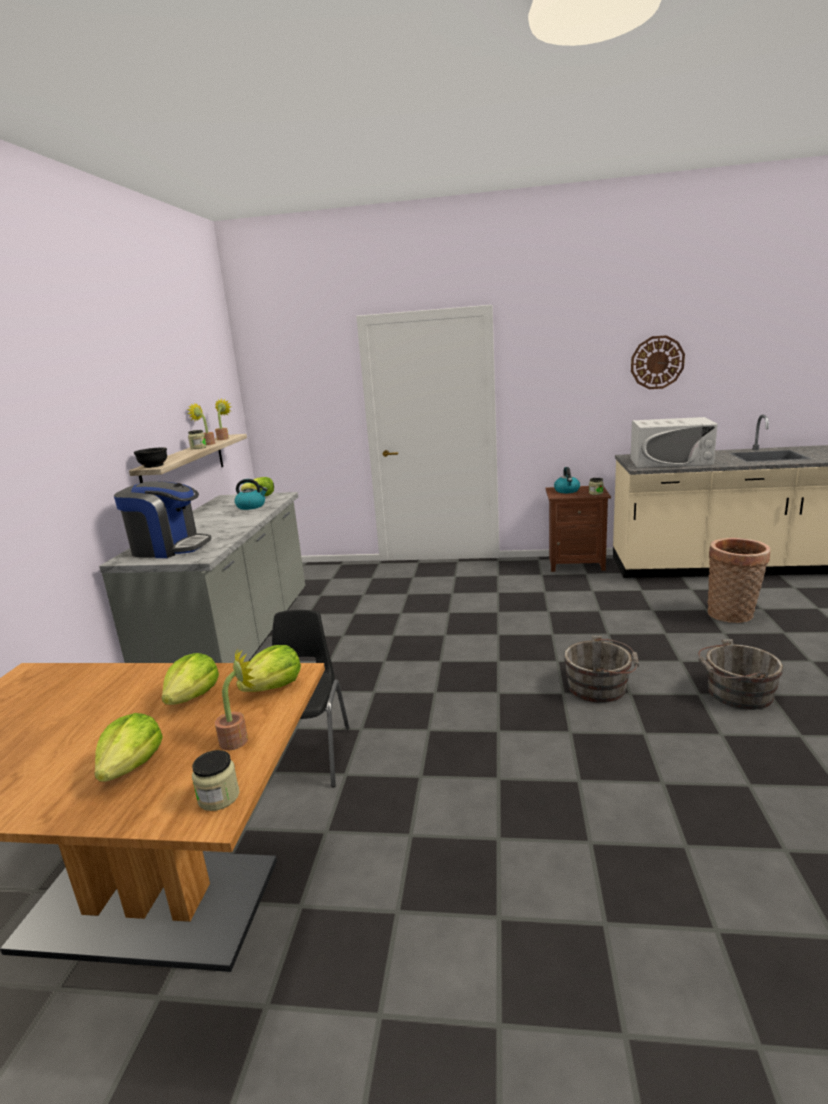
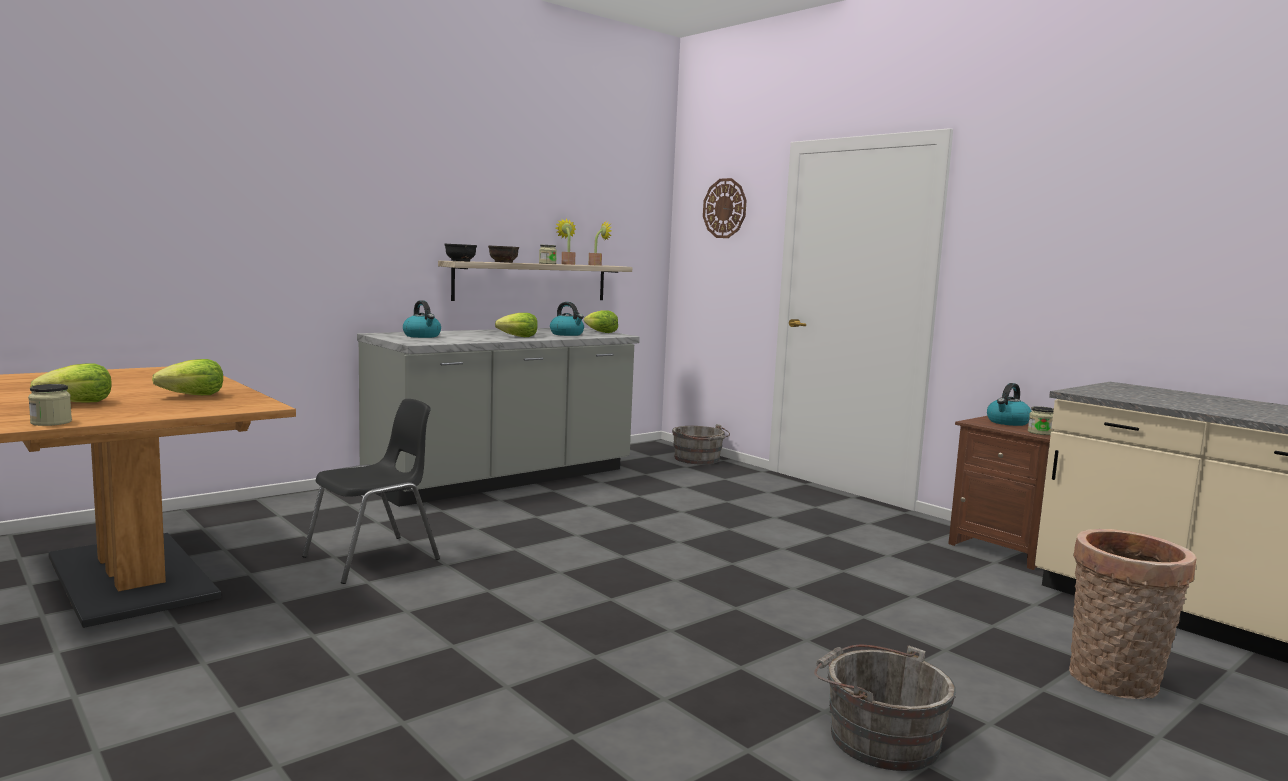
camera: 40 degrees right, 10 degrees down
coffee machine [114,481,212,558] -> kettle [403,300,441,338]
potted plant [215,648,254,750] -> none
lettuce [236,645,301,692] -> lettuce moved to [495,313,538,337]
grey bucket [564,636,639,703] -> grey bucket moved to [672,424,730,465]
white microwave [630,417,717,468] -> none
wall clock [631,335,685,389] -> wall clock moved to [703,178,747,238]
none -> brown bowl [488,246,519,263]

